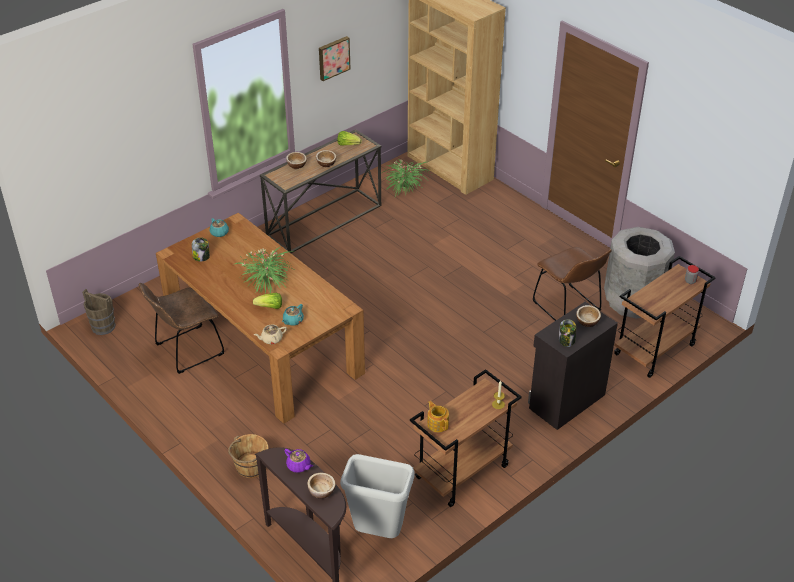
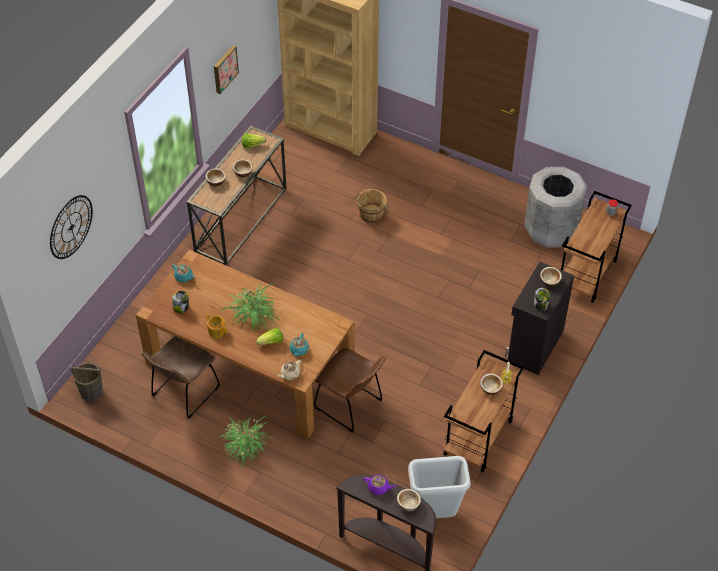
camera: 20 degrees left, 10 degrees up
brown bucket [228,434,268,478] -> brown bucket moved to [355,189,389,223]
potted plant [382,159,431,196] -> potted plant moved to [217,416,273,468]
teapot [427,401,449,432] -> teapot moved to [205,314,227,338]
brown chair [533,247,612,321] -> brown chair moved to [314,348,386,432]
none -> wall clock [50,195,93,259]
none -> bowl [480,373,503,395]

